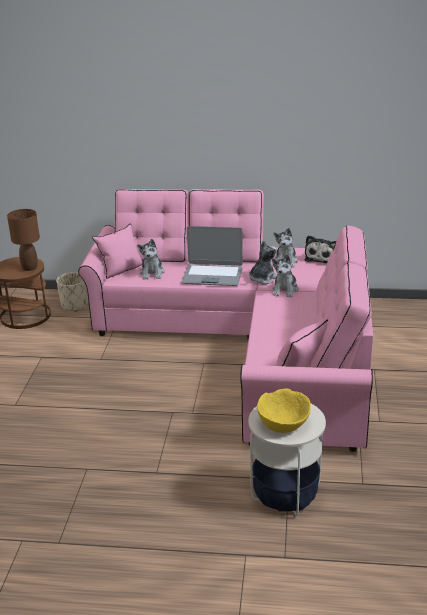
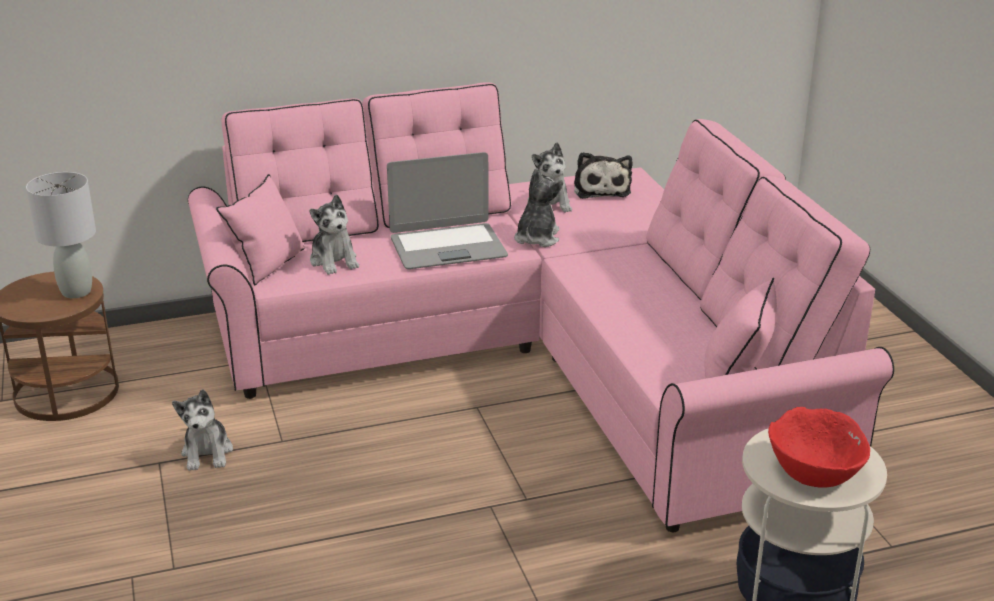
camera: 25 degrees left, 0 degrees up
brown table lamp [7,209,40,271] -> grey table lamp [26,172,96,298]
beige planter [56,272,88,311] -> none
yellow bowl [257,388,311,433] -> red bowl [768,407,870,488]
plush toy [271,255,298,297] -> plush toy moved to [172,389,233,471]

